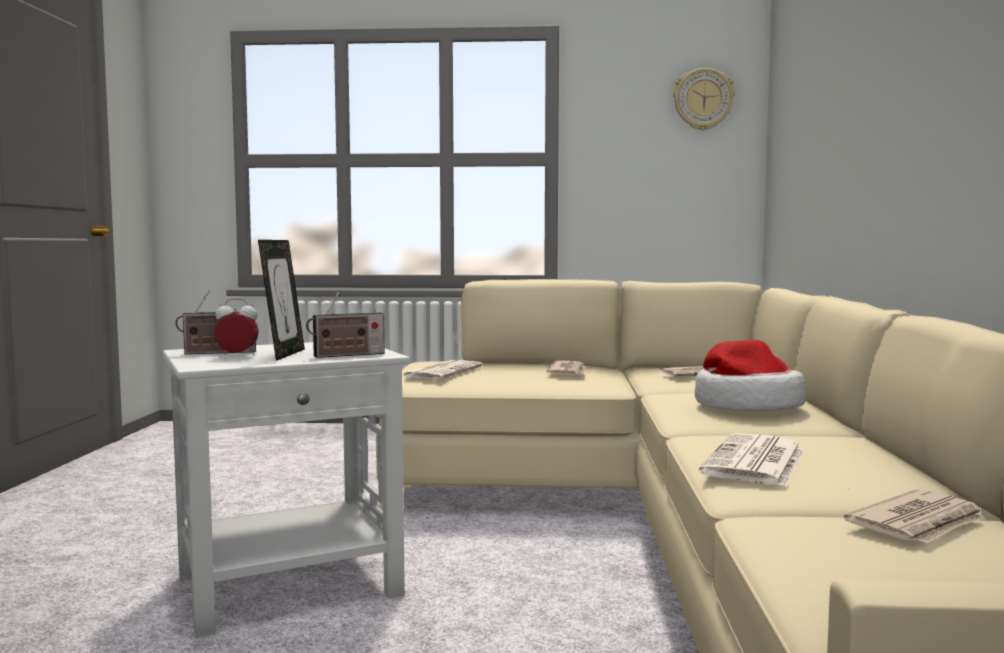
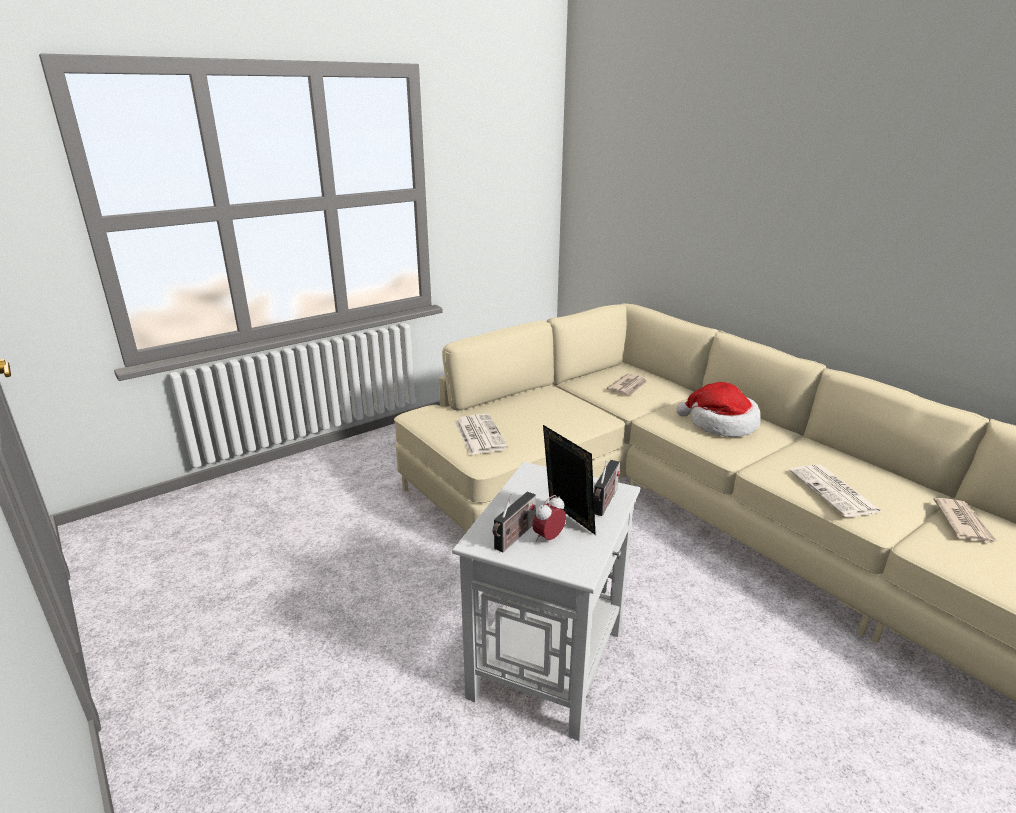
camera: 40 degrees left, 20 degrees up
newspaper [547,361,585,375] -> none
wall clock [673,68,735,131] -> none

